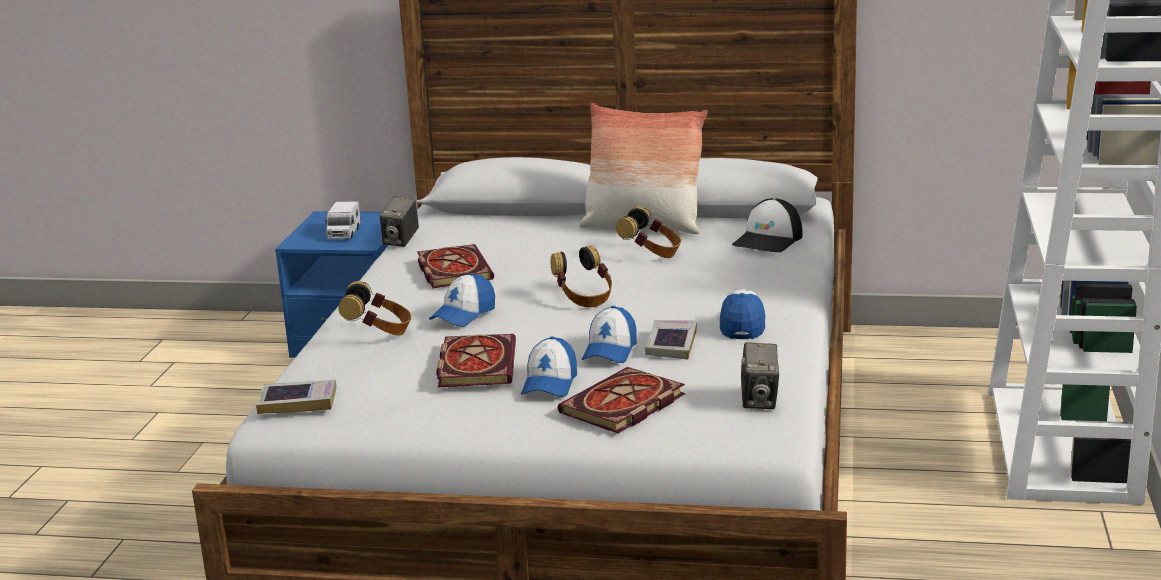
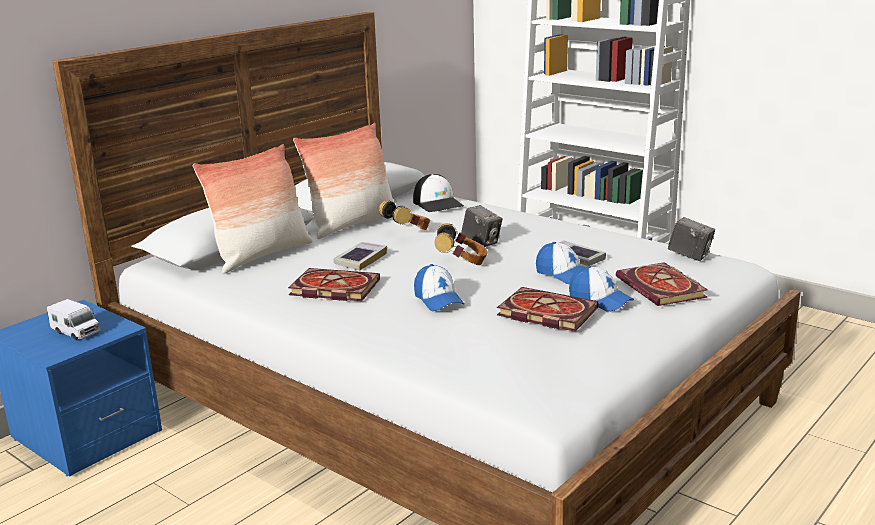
camera: 60 degrees left, 0 degrees up
book [256,380,337,414] -> book moved to [334,242,387,271]
headphones [338,281,412,336] -> none
camera [380,196,419,247] -> camera moved to [461,205,503,247]
cap [720,289,766,339] -> none
none -> pillow [193,144,313,274]

